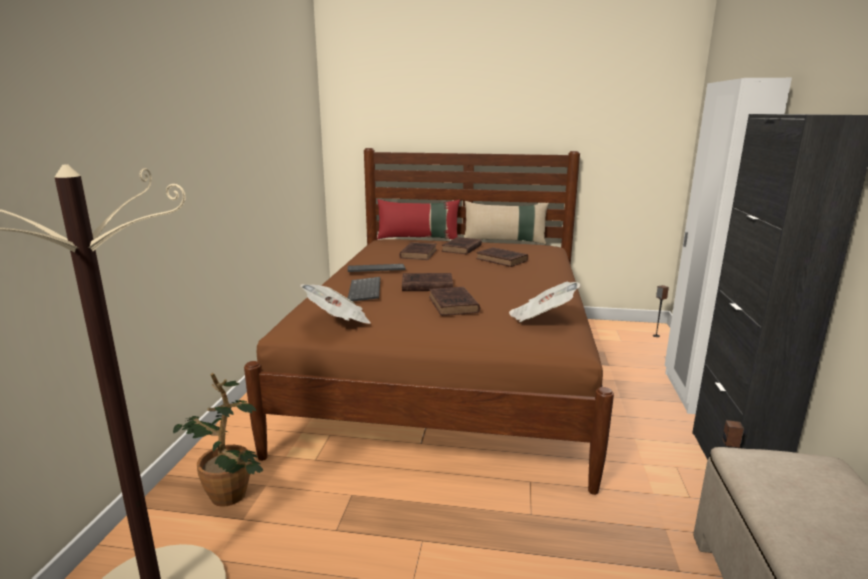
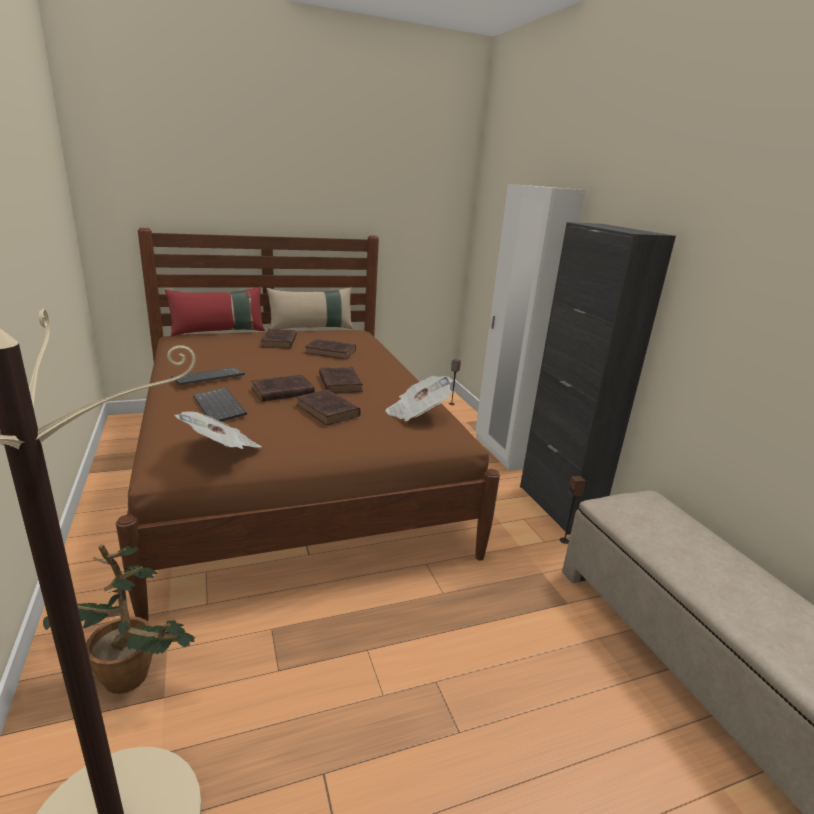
camera: 30 degrees left, 5 degrees up
brown book [400,242,437,260] -> brown book moved to [319,367,363,393]

